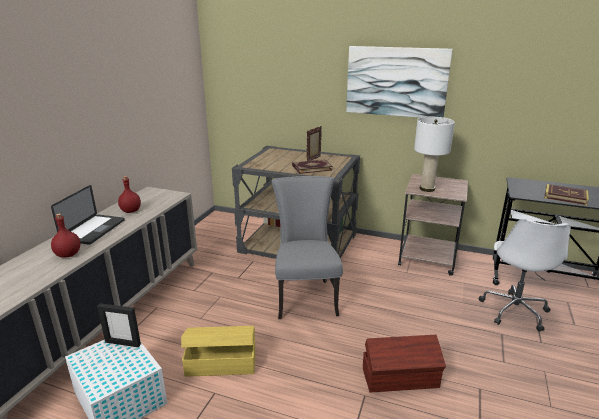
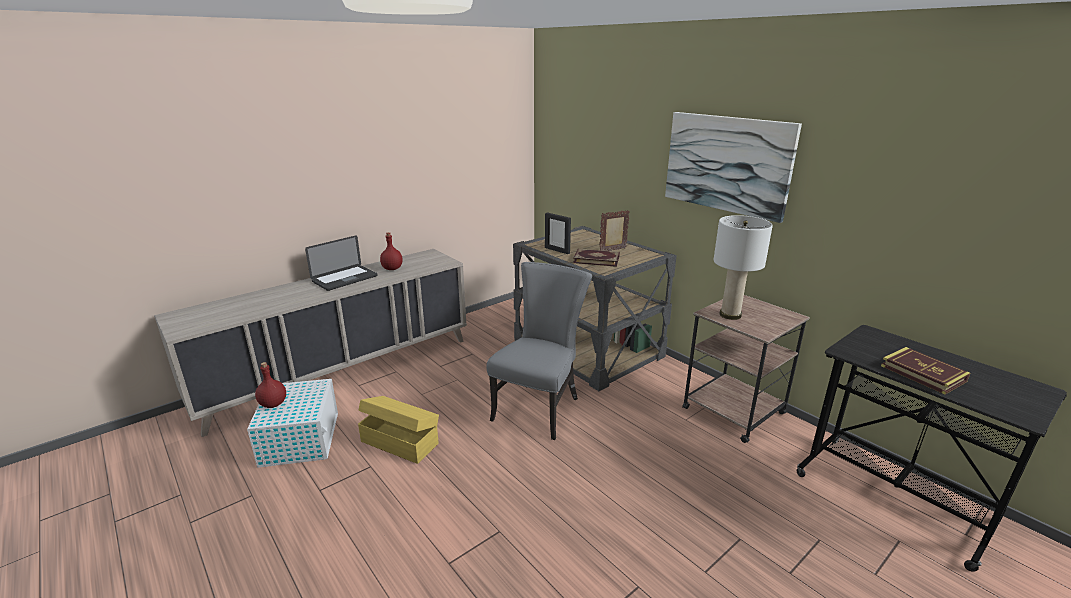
camera: 30 degrees right, 0 degrees up
red bottle [51,213,80,258] -> red bottle moved to [255,362,286,408]
picture frame [97,303,141,347] -> picture frame moved to [545,212,571,254]
brown storage box [363,335,446,392] -> none
white office chair [479,218,571,332] -> none

